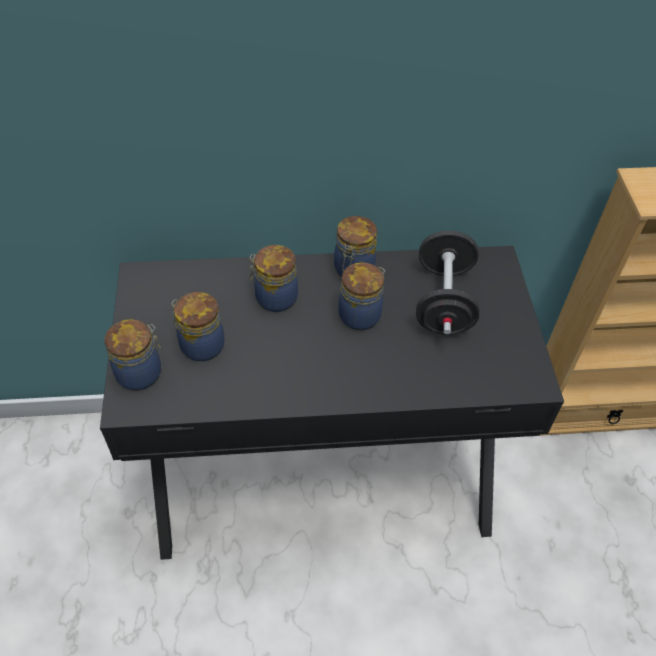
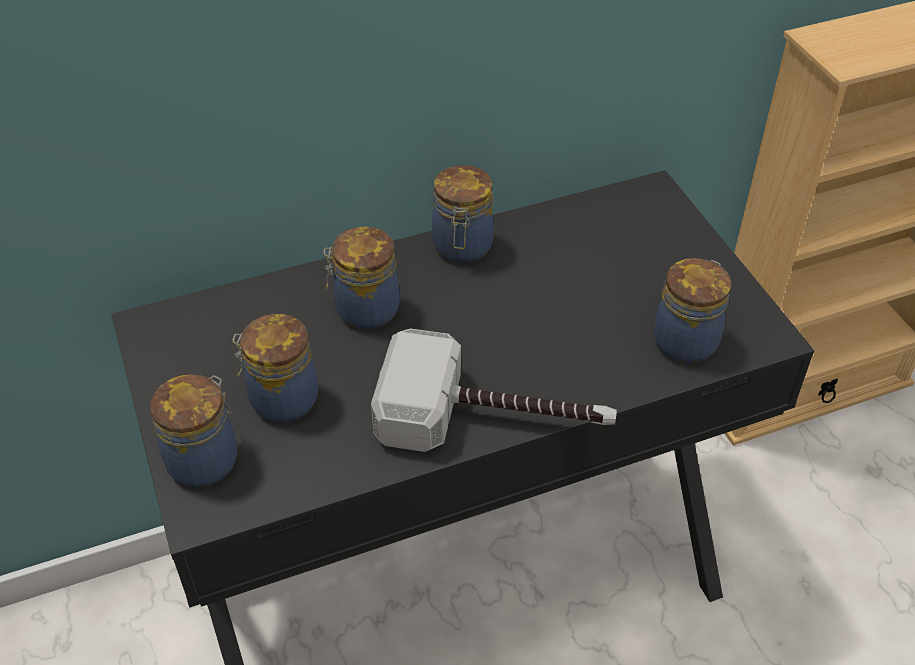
camera: 15 degrees left, 5 degrees down
jar [338,262,385,330] -> jar moved to [654,258,731,363]
black dumbbell [416,230,480,335] -> none
none -> hammer [371,328,617,452]

